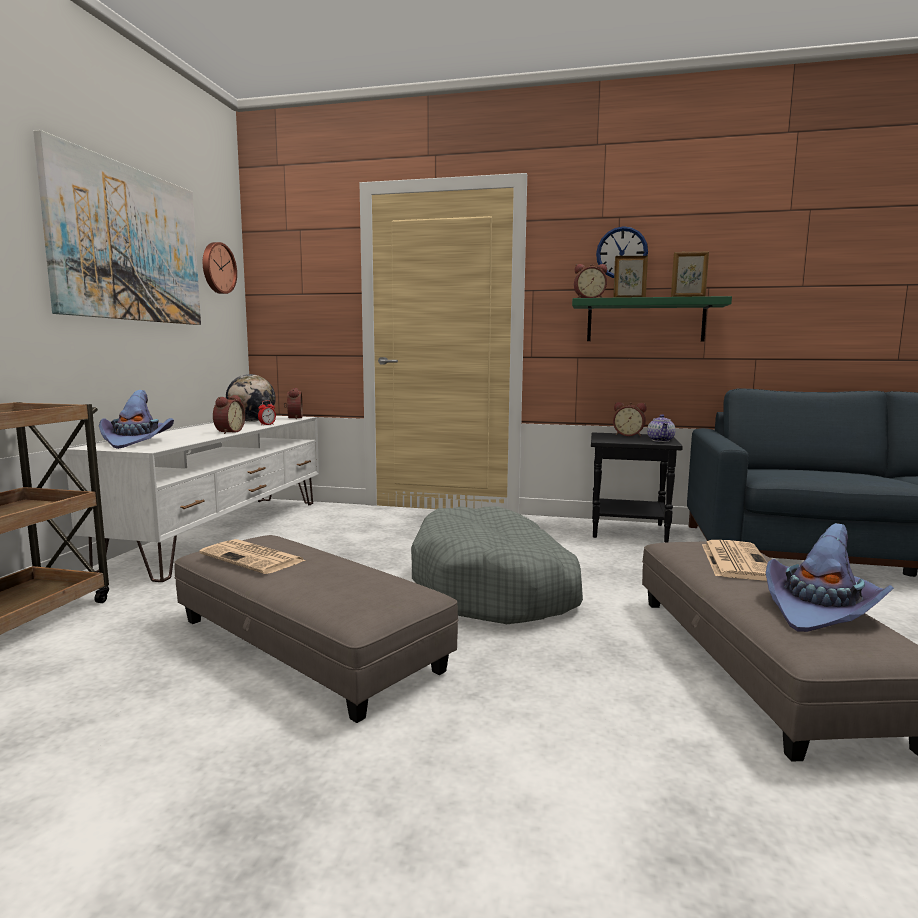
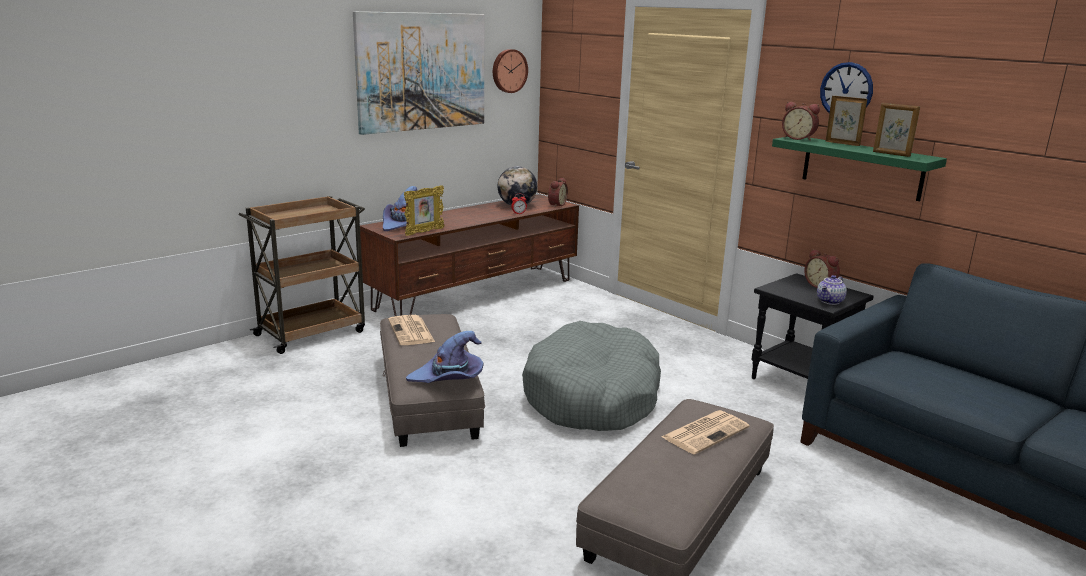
camera: 35 degrees right, 10 degrees up
white tv stand [65,416,319,582] -> brown tv stand [360,194,579,316]
alarm clock [213,395,245,434] -> none
purple hat [766,523,894,632] -> purple hat moved to [406,331,484,383]
none -> picture frame [404,185,444,236]

